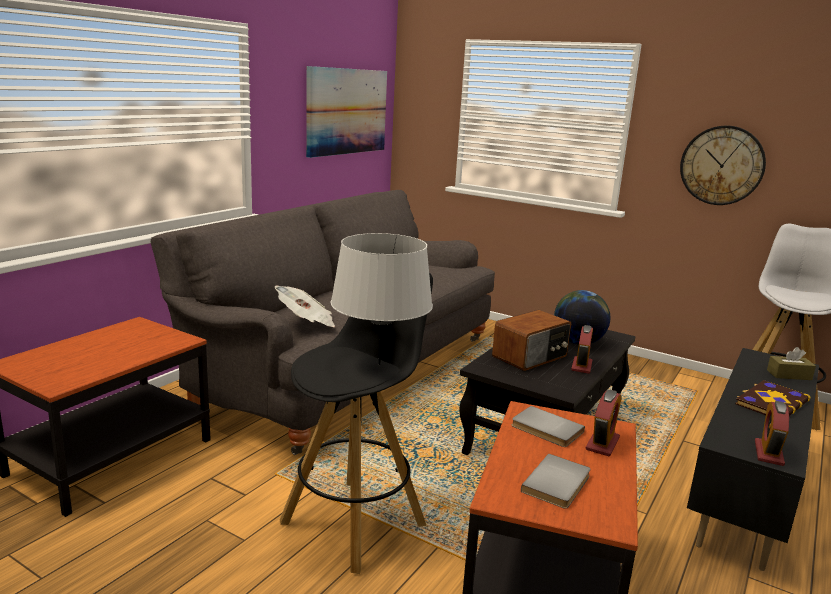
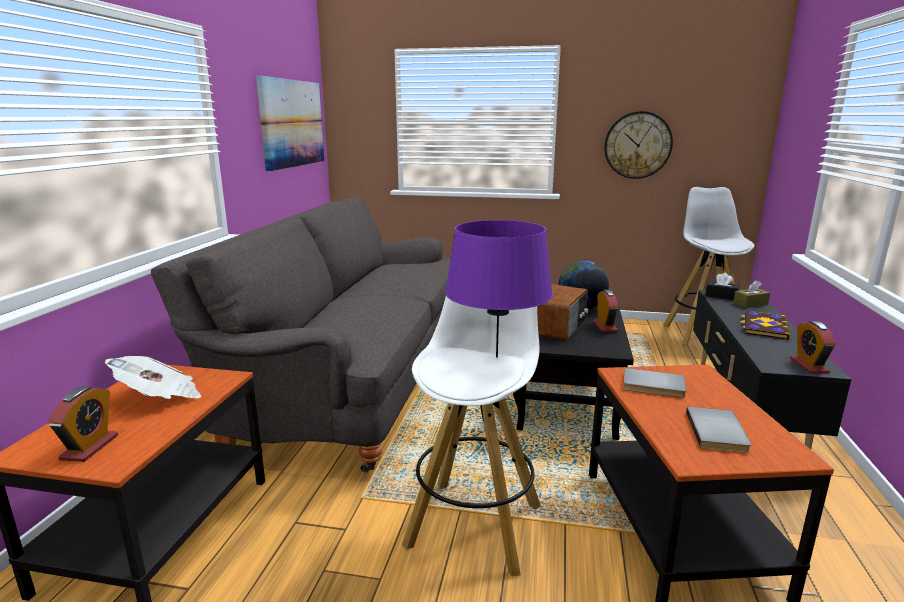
camera: 20 degrees left, 0 degrees up
newspaper [274,285,335,327] -> newspaper moved to [105,356,201,399]
black stool [280,273,433,574] -> white stool [401,296,541,577]
grey table lamp [331,233,433,365] -> purple table lamp [445,220,553,358]
alarm clock [585,390,622,456] -> alarm clock moved to [48,386,118,462]
none -> black tissue box [705,273,739,300]

